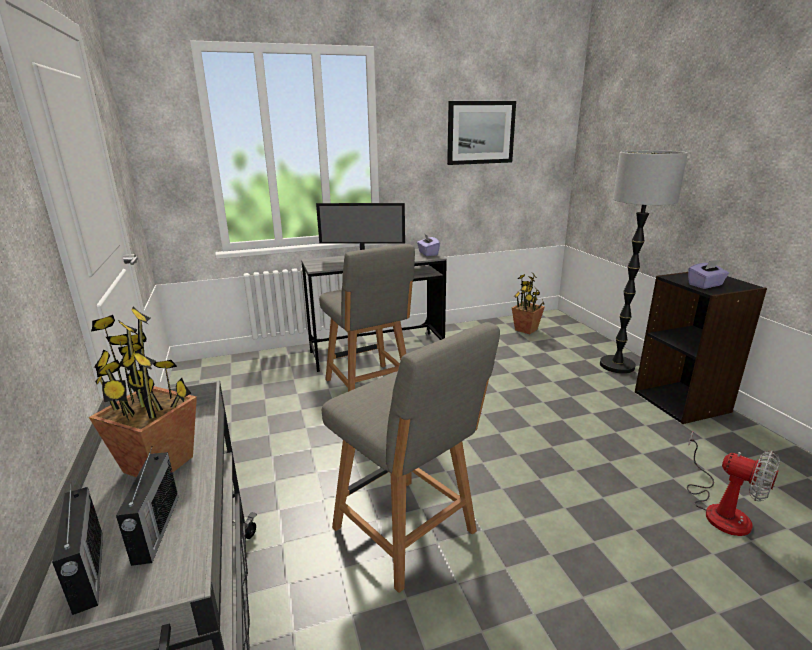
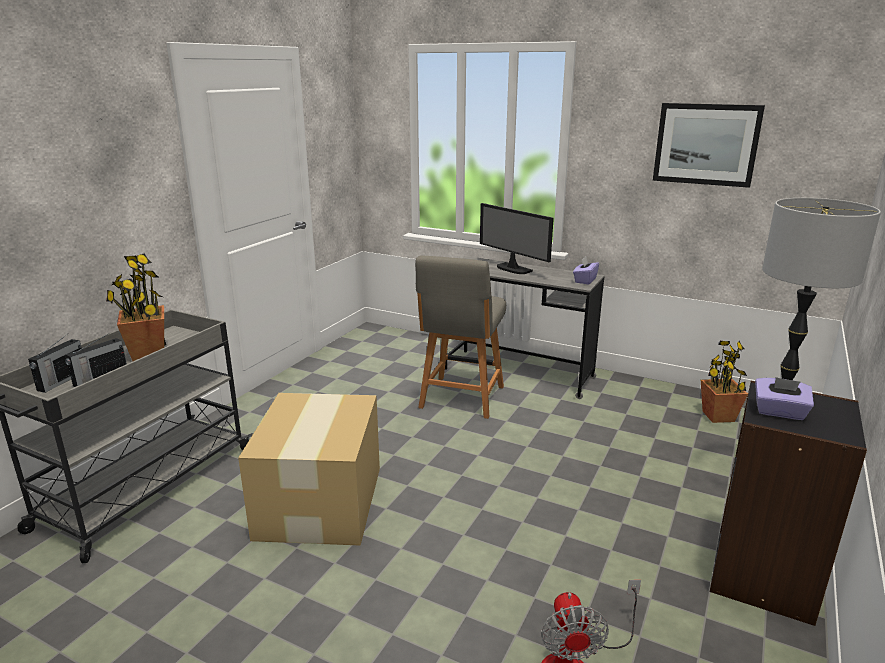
camera: 45 degrees right, 0 degrees up
grey chair [322,322,500,593] -> cardboard box [238,393,380,546]

